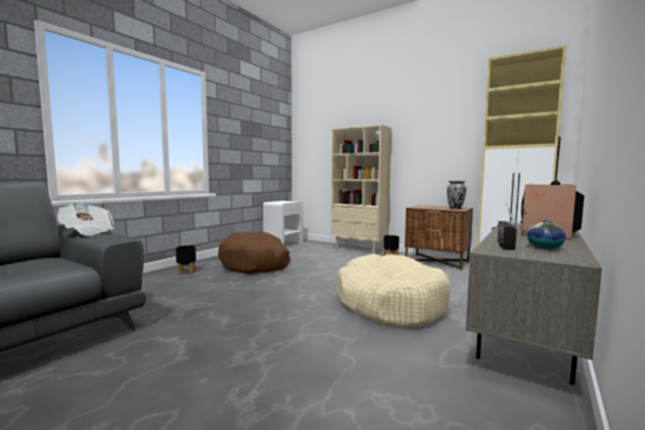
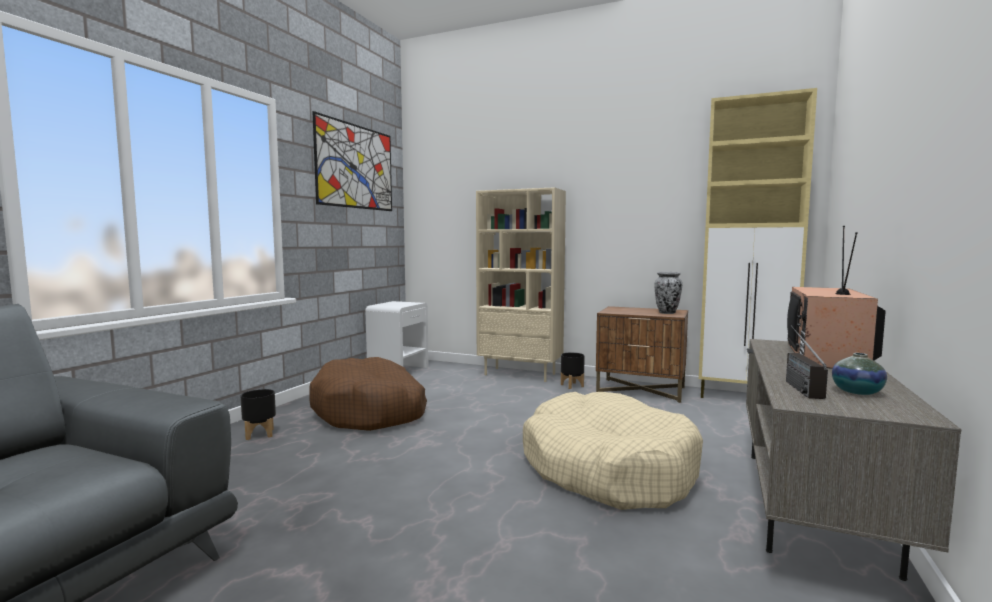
camera: 10 degrees left, 0 degrees up
newspaper [57,203,114,236] -> none
none -> picture [312,111,392,211]

